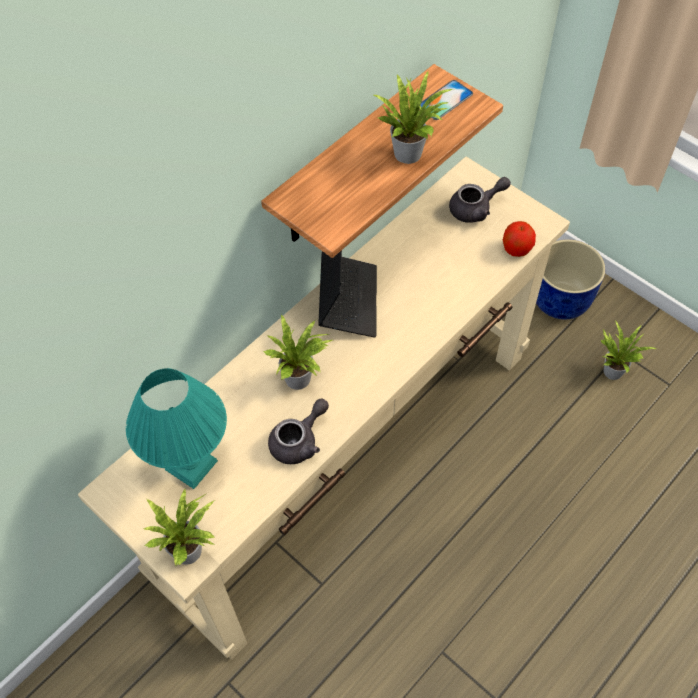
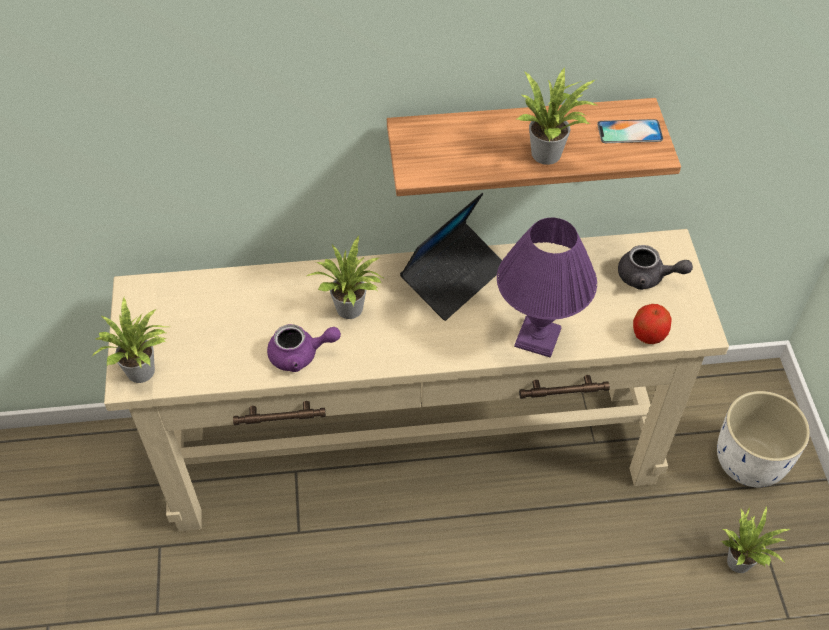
camera: 40 degrees right, 5 degrees down
turquoise table lamp [126,368,227,489] -> none
grey teapot [268,398,329,464] -> purple teapot [267,324,341,372]
blue planter [536,239,605,319] -> white planter [717,391,810,487]
none -> purple table lamp [497,217,597,358]

